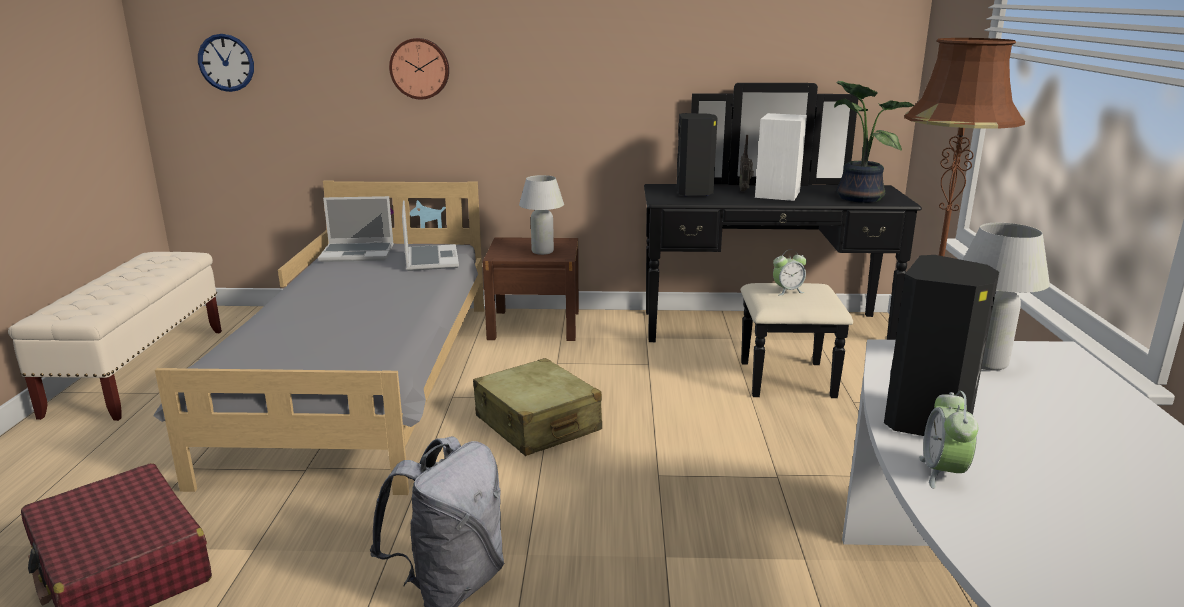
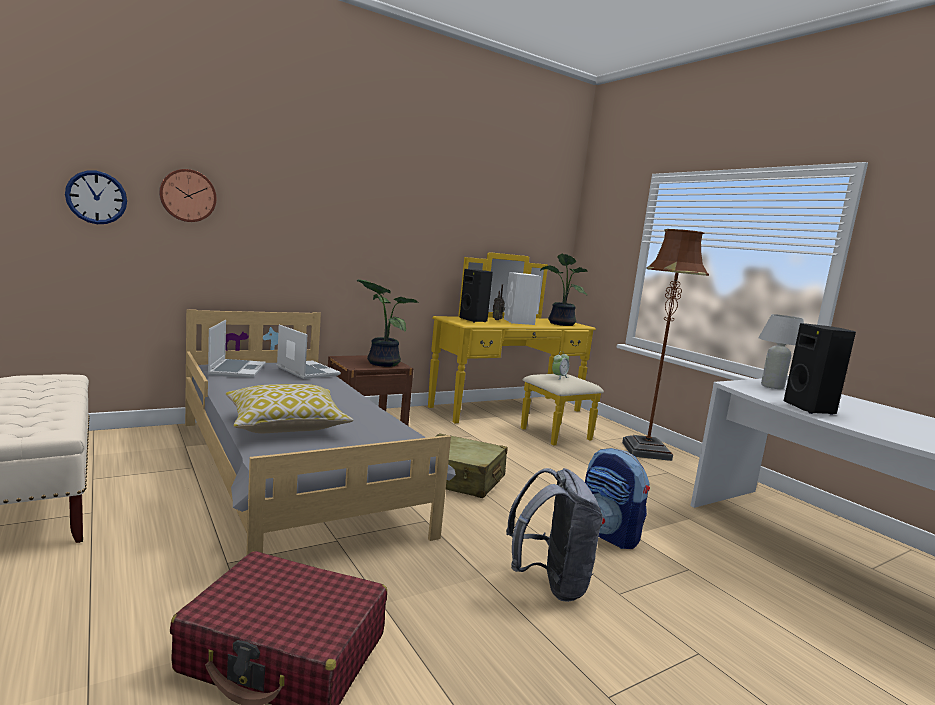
camera: 35 degrees left, 10 degrees down
laptop [318,196,394,262] -> laptop turned 60 degrees counterclockwise [208,320,266,378]
wall clock [389,38,449,100] -> wall clock moved to [159,169,216,222]
white table lamp [519,175,564,255] -> potted plant [356,279,418,367]
black dresser [644,83,922,398] -> yellow dresser [428,252,604,446]
alarm clock [919,391,978,489] -> none
none -> pillow [225,384,354,433]
none -> backpack [585,448,650,549]

